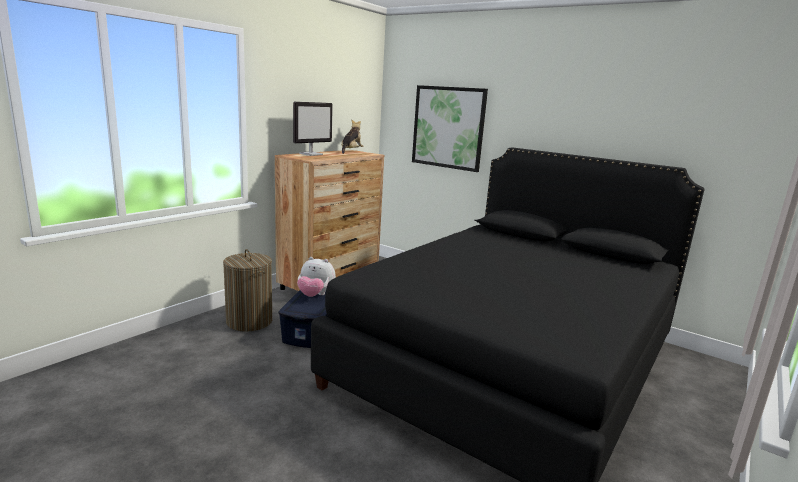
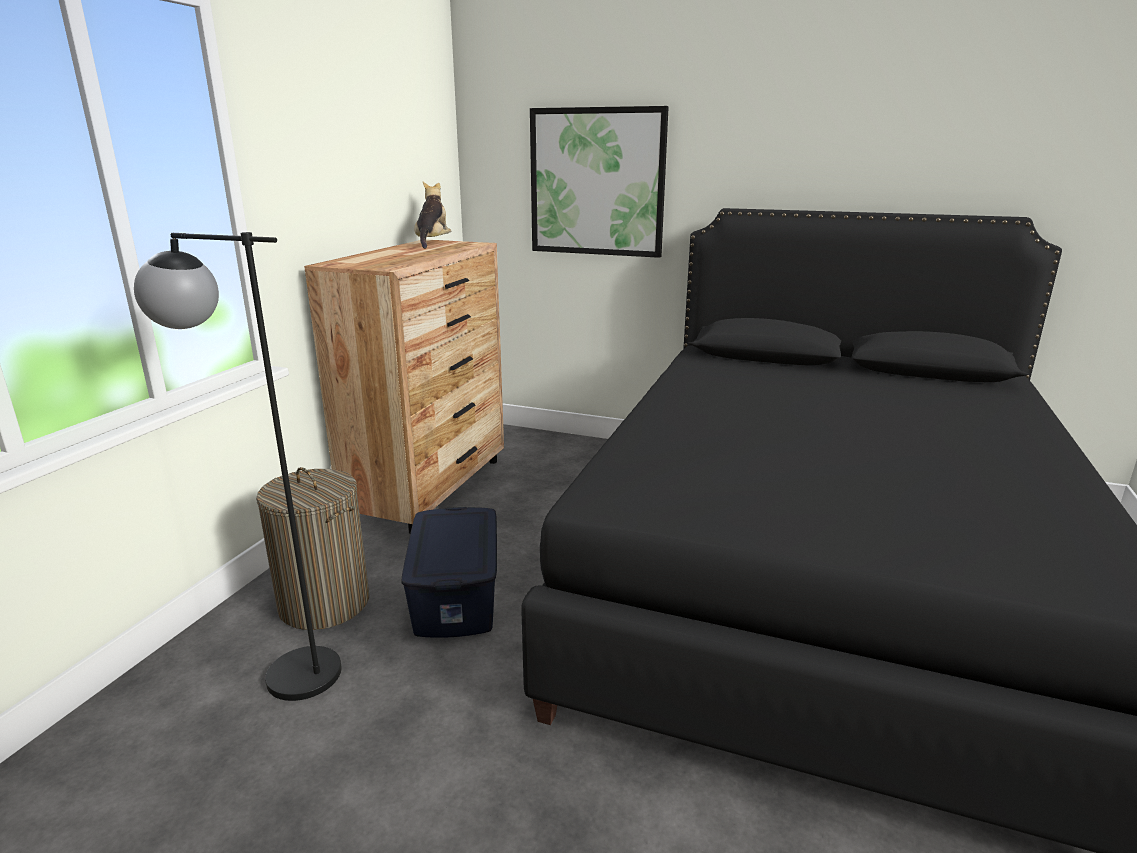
camera: 15 degrees left, 5 degrees up
monitor [293,102,333,156] -> none
plush toy [297,257,336,297] -> none
none -> black floor lamp [134,232,341,701]

